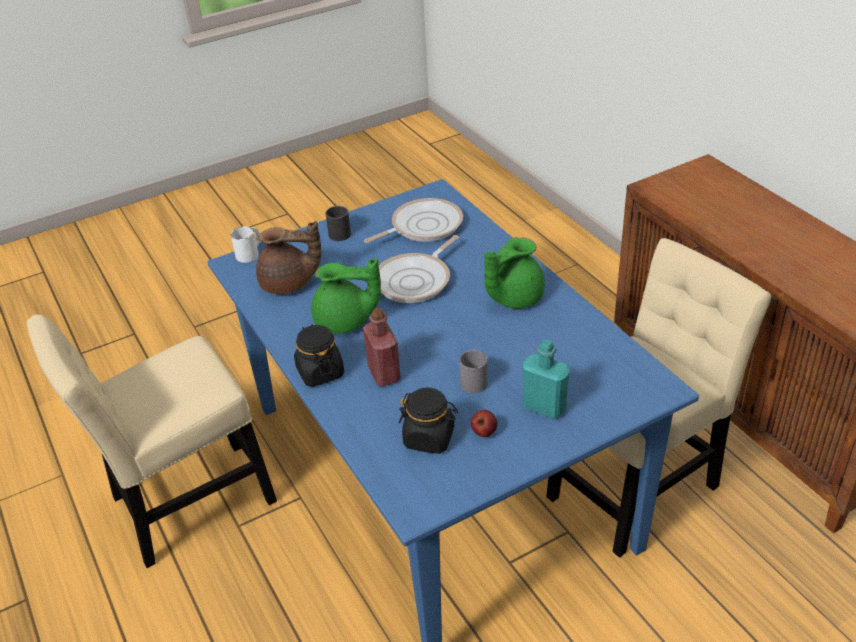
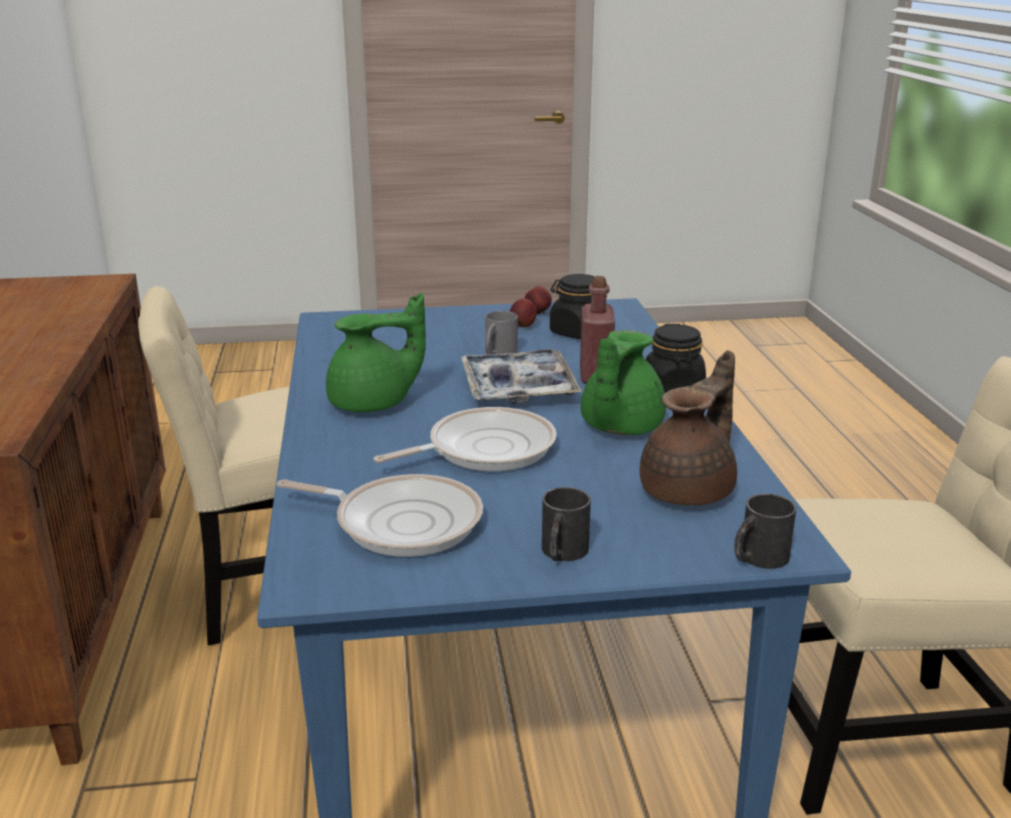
camera: 160 degrees left, 15 degrees down
white mug [231,226,260,263] -> black mug [734,494,796,569]
brown teapot [256,221,321,294] -> brown teapot turned 105 degrees clockwise [640,350,737,506]
green teapot [311,258,381,334] -> green teapot turned 90 degrees counterclockwise [581,330,666,435]
frying pan [364,198,463,243] -> frying pan turned 150 degrees counterclockwise [277,474,483,557]
turquoise bottle [523,340,570,419] -> none
none -> tray [461,349,582,405]
none -> apple [525,286,552,314]

